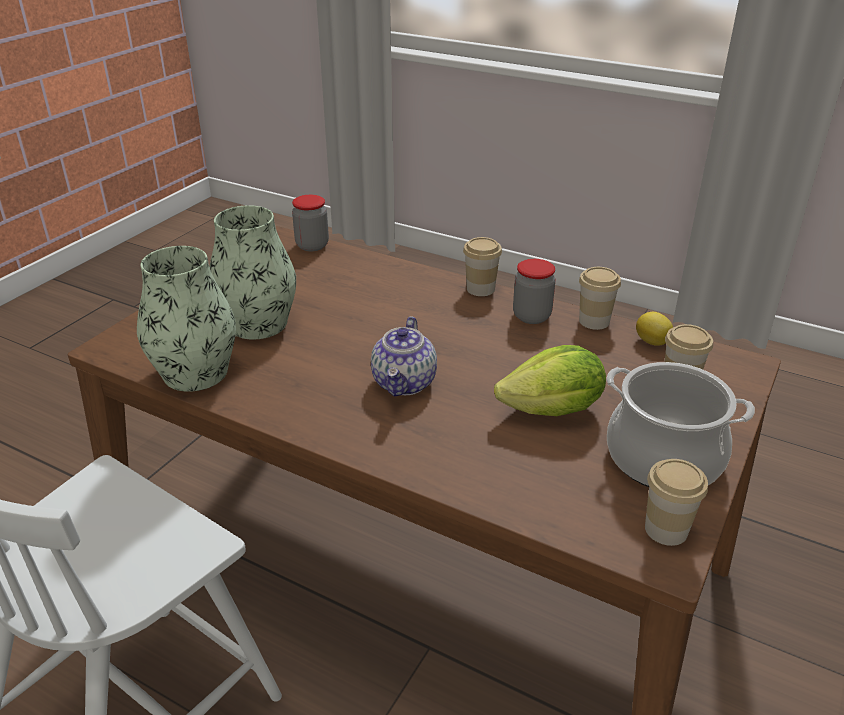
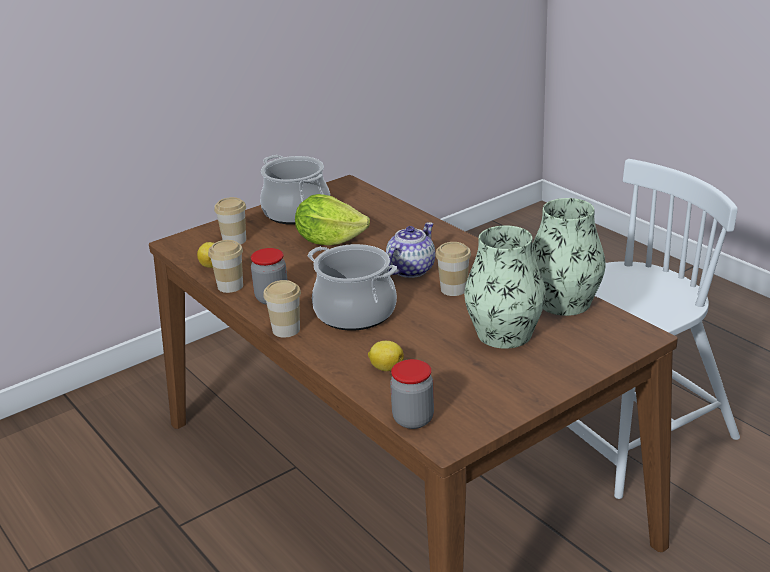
camera: 155 degrees left, 5 degrees down
cup [645,459,708,546] -> cup moved to [435,242,471,296]
none -> cooking pot [308,244,397,331]
none -> lemon [368,341,404,371]

